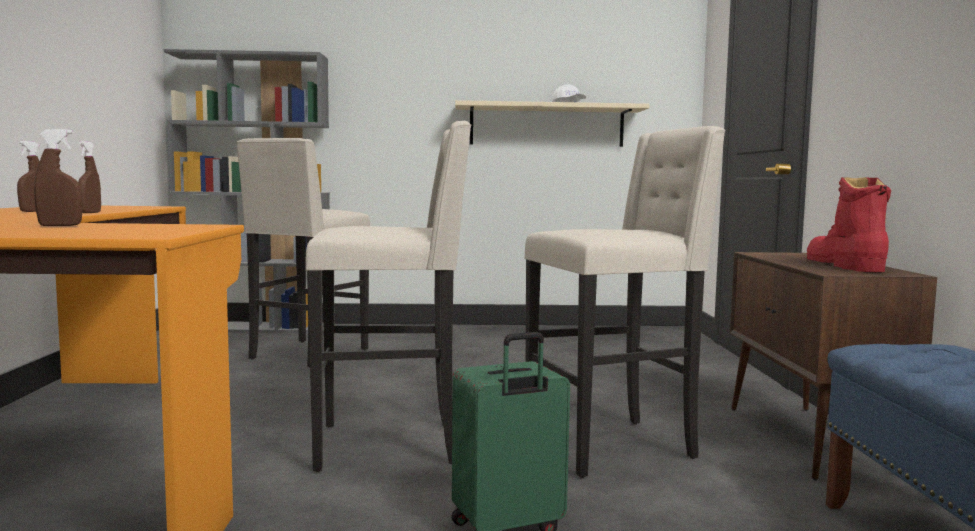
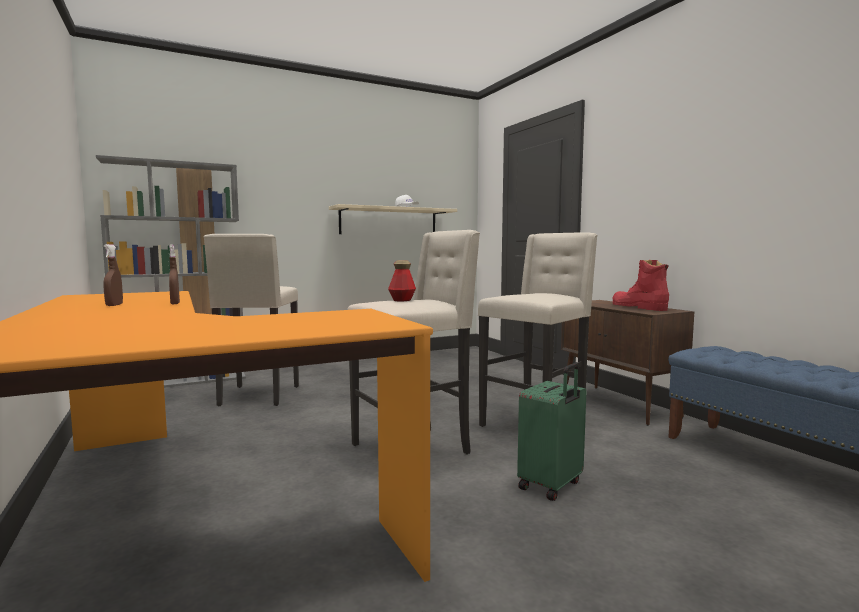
camera: 25 degrees left, 0 degrees up
brown spray bottle [34,129,83,226] -> none
none -> bottle [388,260,416,301]

